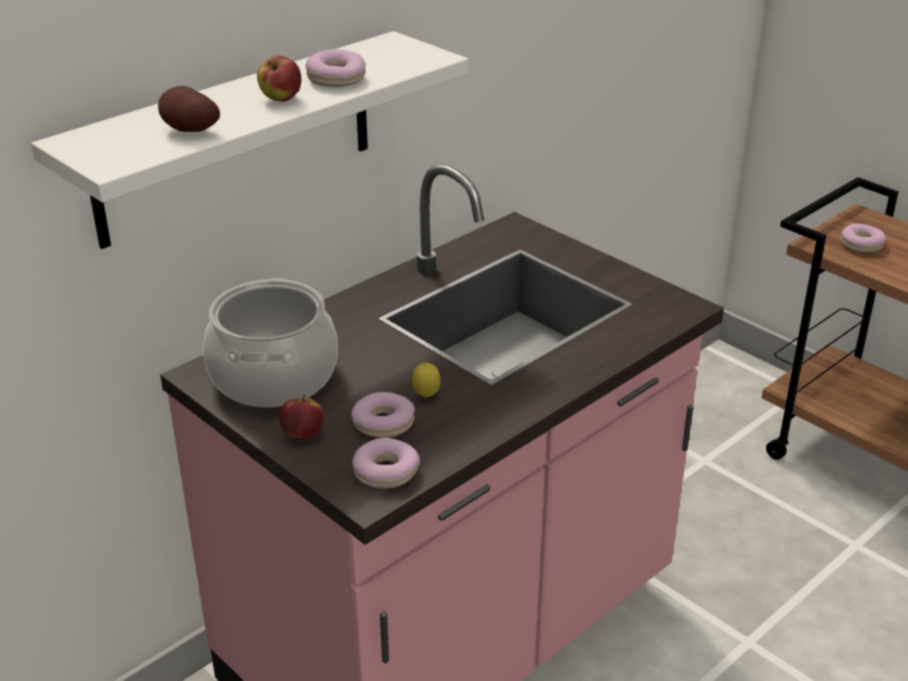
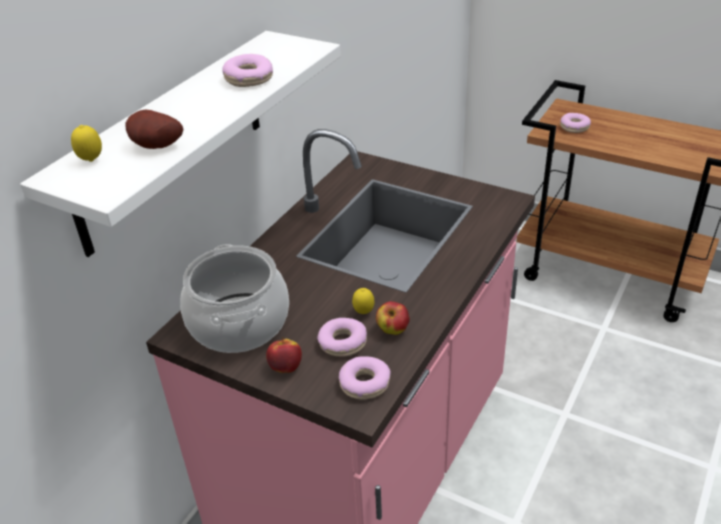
camera: 15 degrees left, 5 degrees up
apple [257,56,301,102] -> apple moved to [376,301,410,335]
none -> lemon [71,125,102,162]

